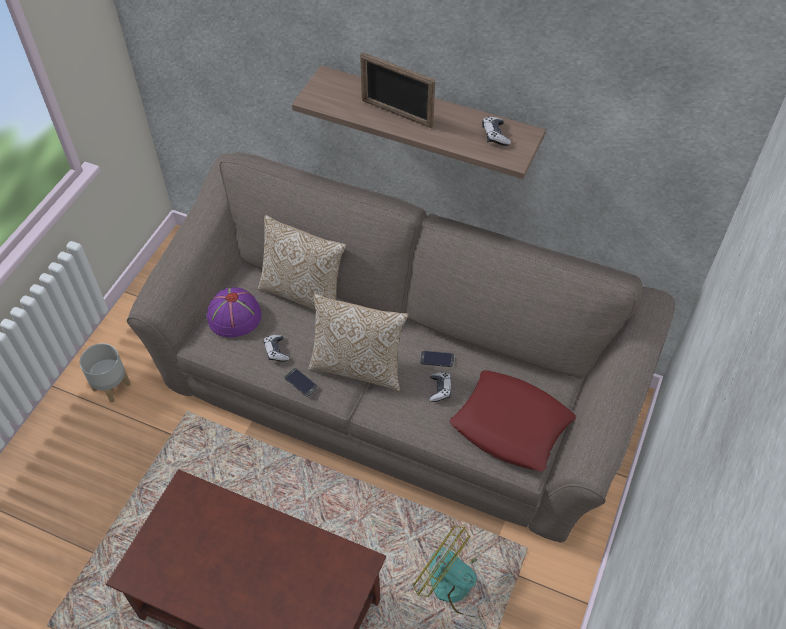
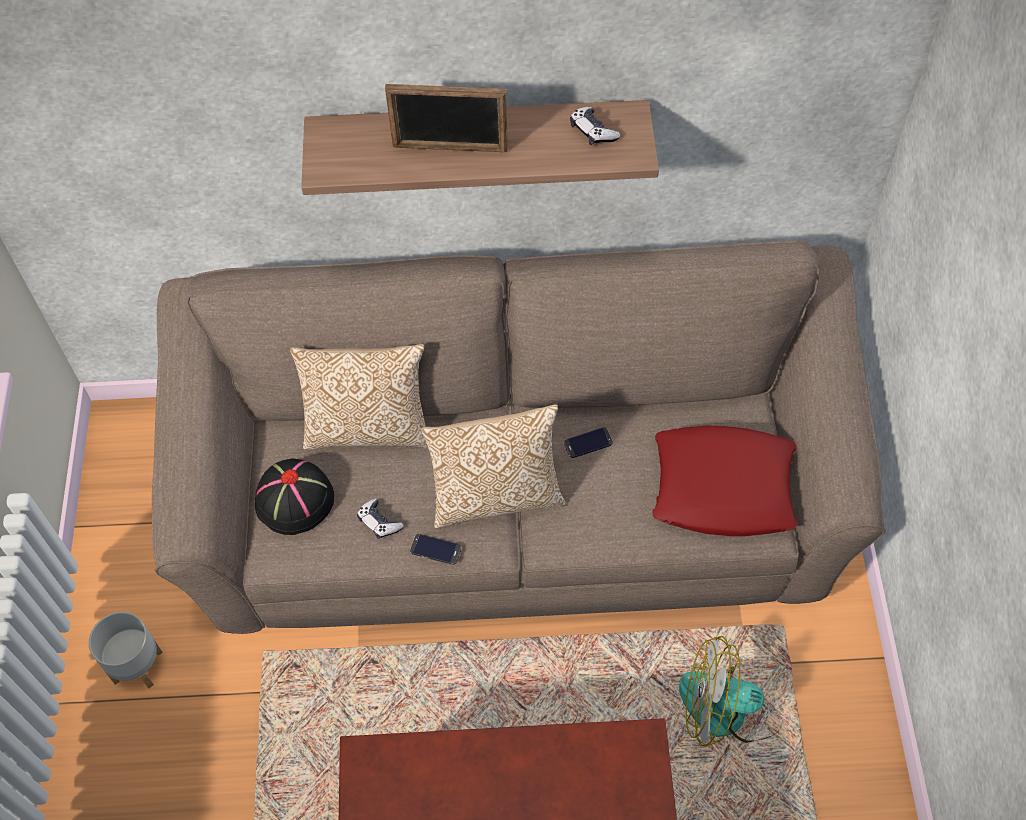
camera: 25 degrees left, 5 degrees up
purple hat [207,287,261,338] -> black hat [255,458,334,535]
game controller [429,372,451,402] -> none

